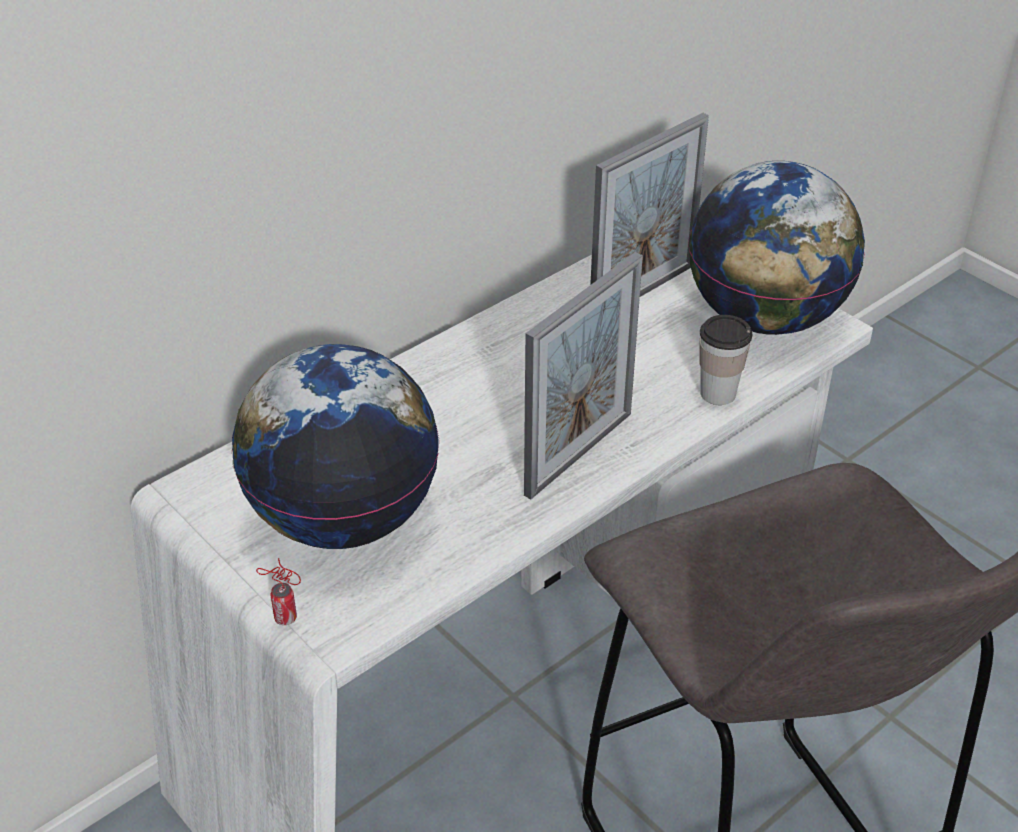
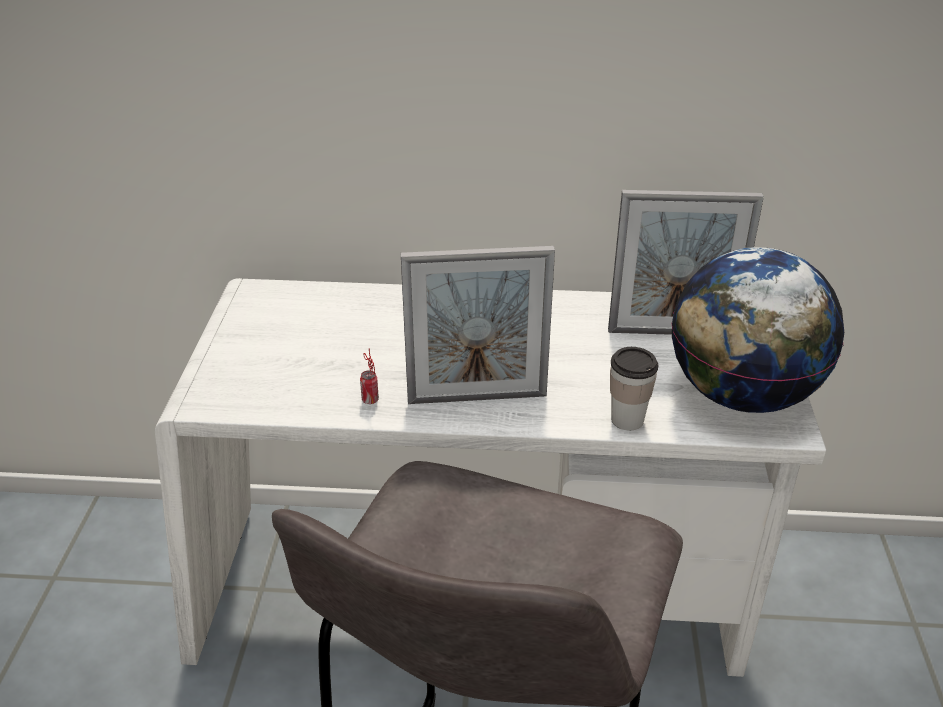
camera: 45 degrees right, 5 degrees down
globe [232,344,439,549] -> none
can [256,558,301,625] -> can moved to [360,348,379,404]

